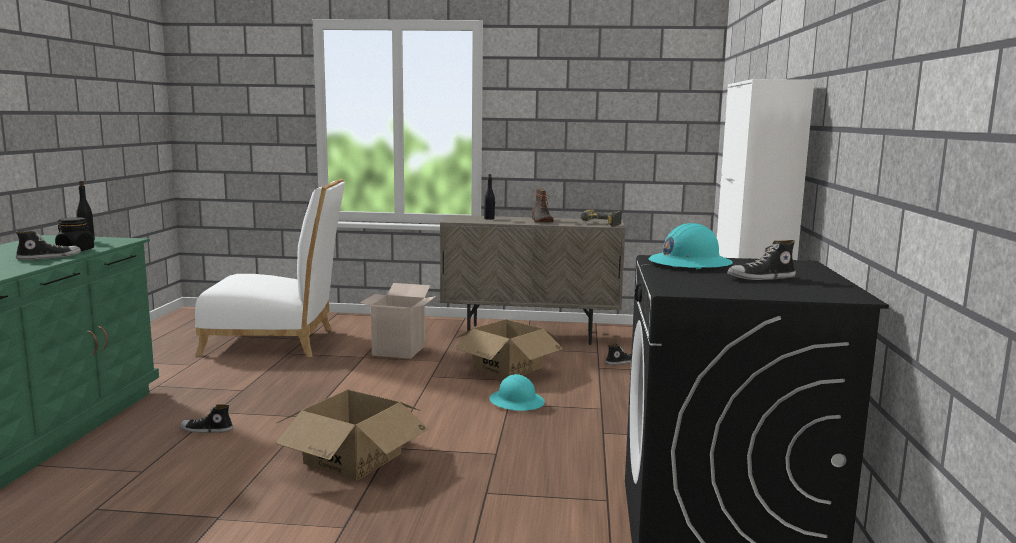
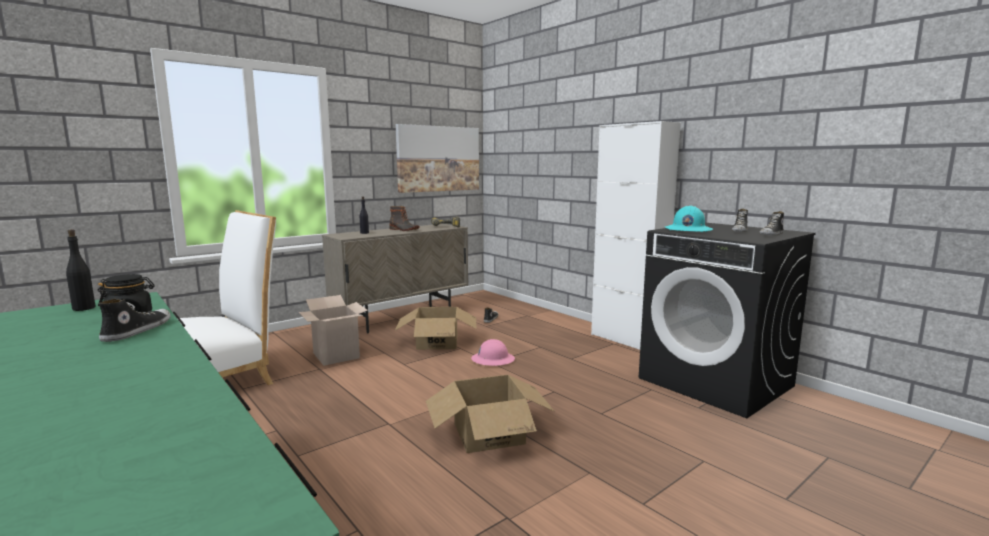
camera: 45 degrees left, 0 degrees up
shoe [180,404,233,433] -> shoe moved to [759,211,784,236]
turquoise hard hat [489,374,545,411] -> pink hard hat [471,339,515,366]
none -> picture [395,124,479,193]

